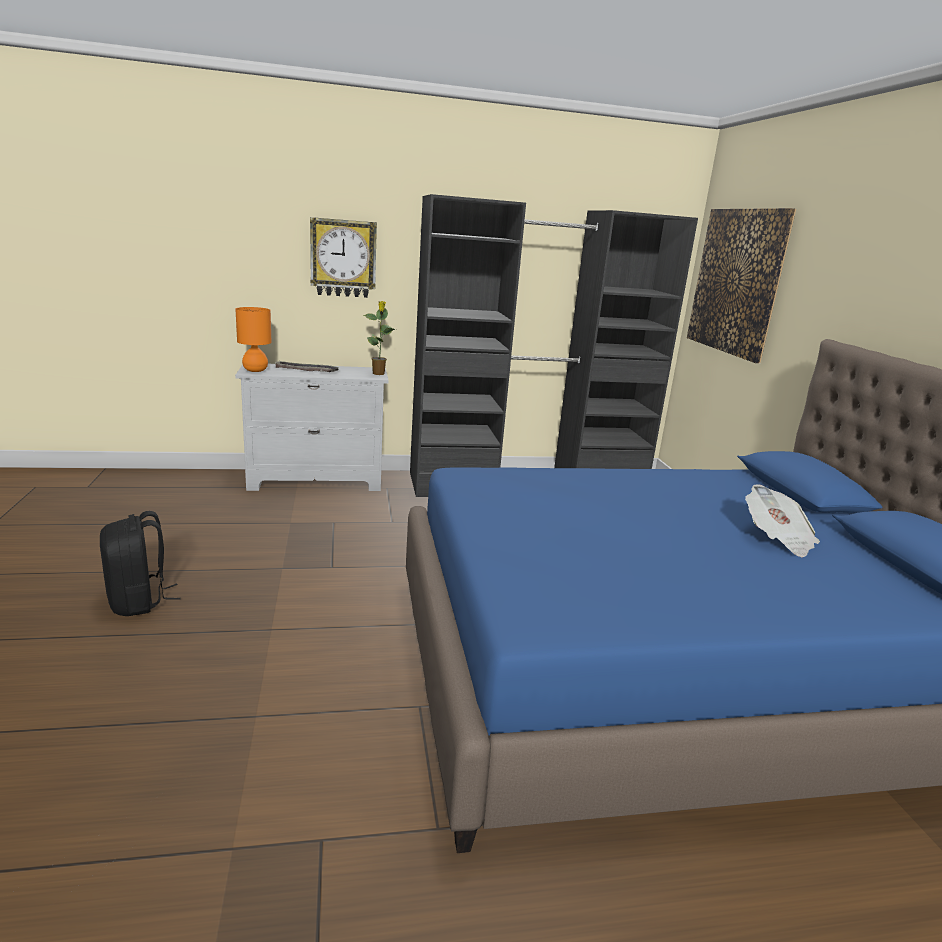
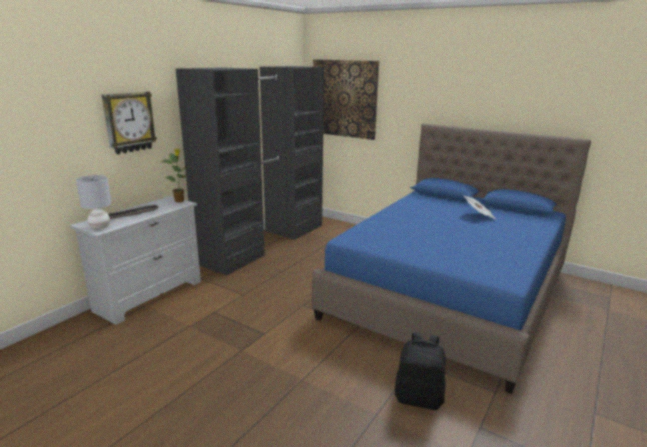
camera: 45 degrees left, 0 degrees up
black backpack [100,511,181,616] -> black backpack moved to [395,332,446,410]
orange table lamp [235,307,272,372] -> grey table lamp [76,175,111,229]

